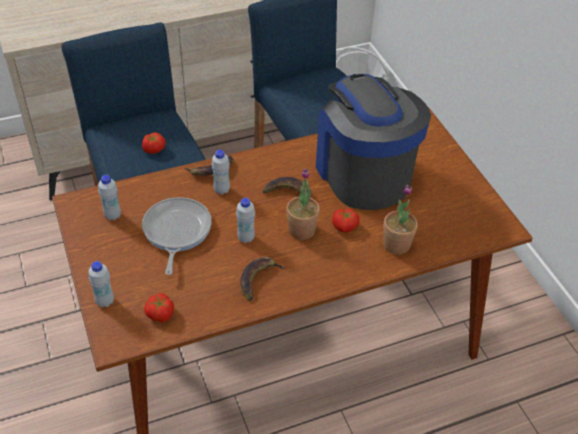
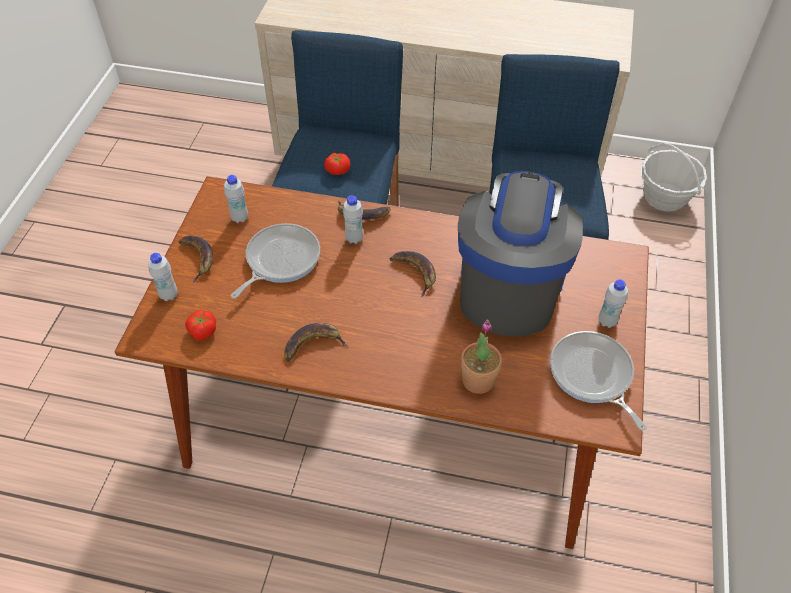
camera: 35 degrees right, 5 degrees up
white bottle [236,198,255,243] -> white bottle moved to [598,279,628,328]
potted plant [286,169,320,240] -> none
tomato [332,209,360,232] -> none
none -> banana [179,236,213,282]
none -> frying pan [550,331,647,431]

